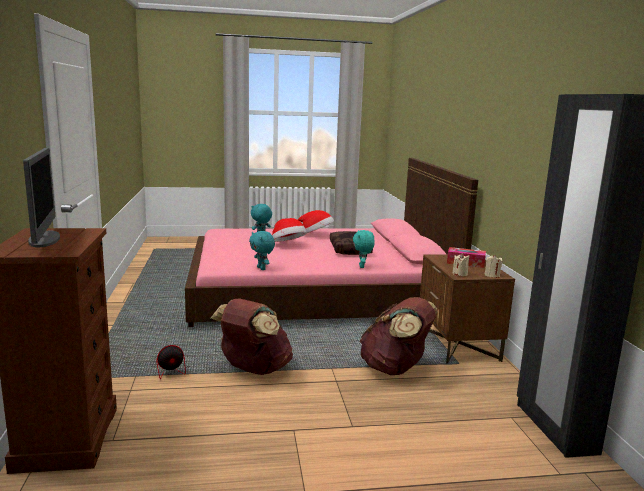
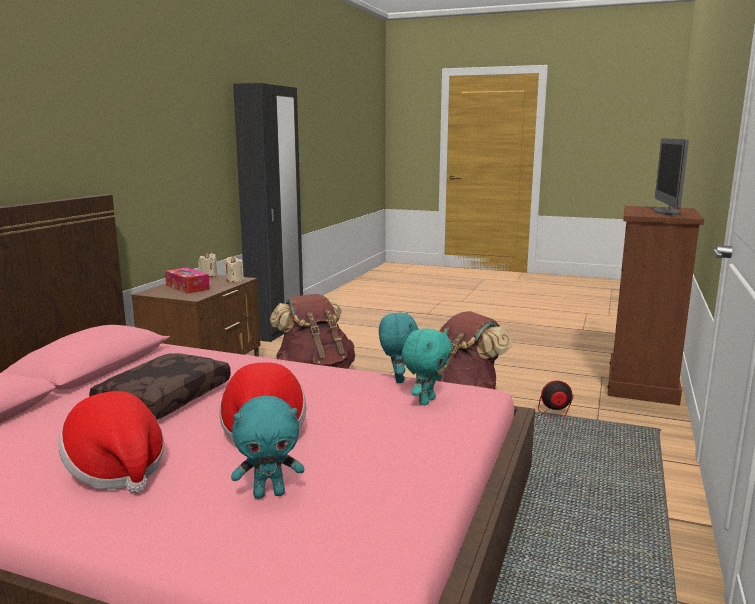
camera: 150 degrees left, 0 degrees up
turquoise plush toy [353,230,374,268] -> turquoise plush toy moved to [402,328,452,405]

